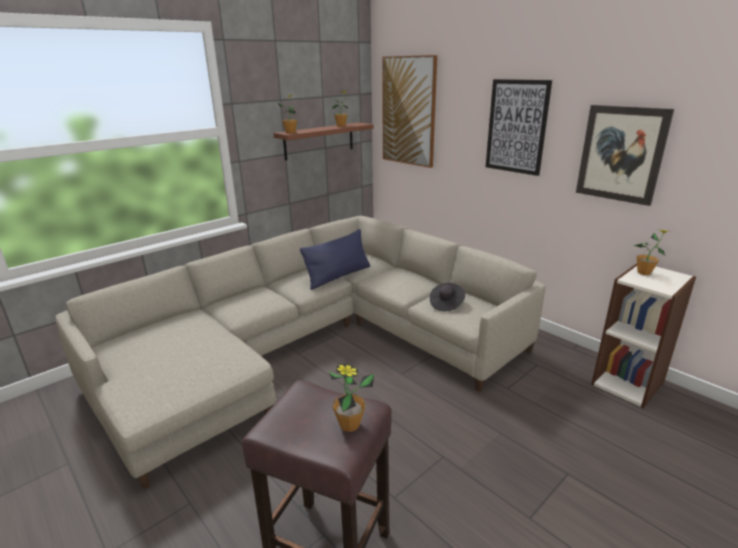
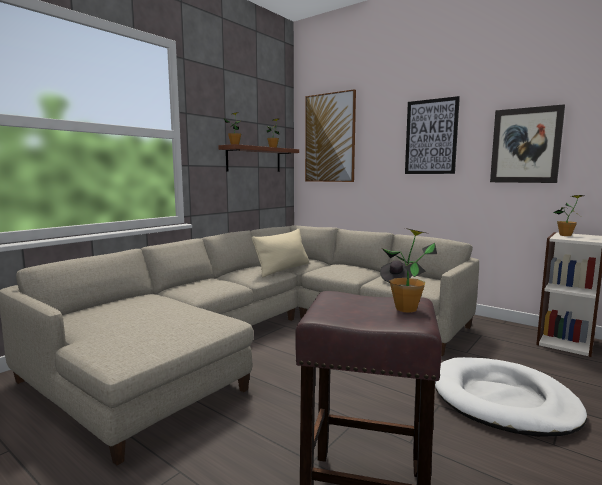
camera: 10 degrees left, 15 degrees down
blue pillow [300,229,370,290] -> beige pillow [252,229,309,277]
none -> white dog bed [435,357,587,437]

